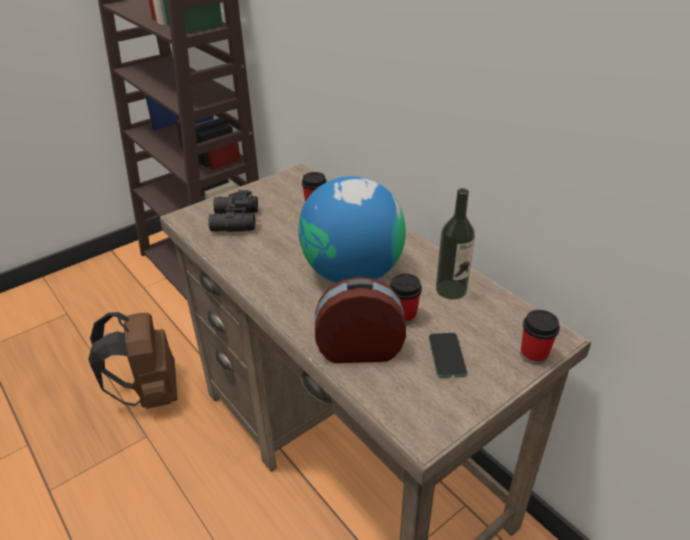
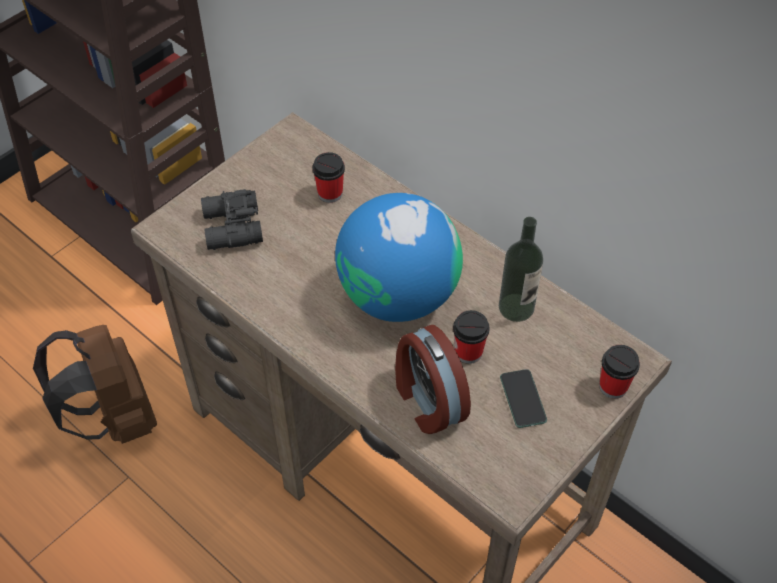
camera: 10 degrees left, 15 degrees up
alarm clock [315,277,406,363] -> alarm clock turned 105 degrees counterclockwise [395,325,471,434]

